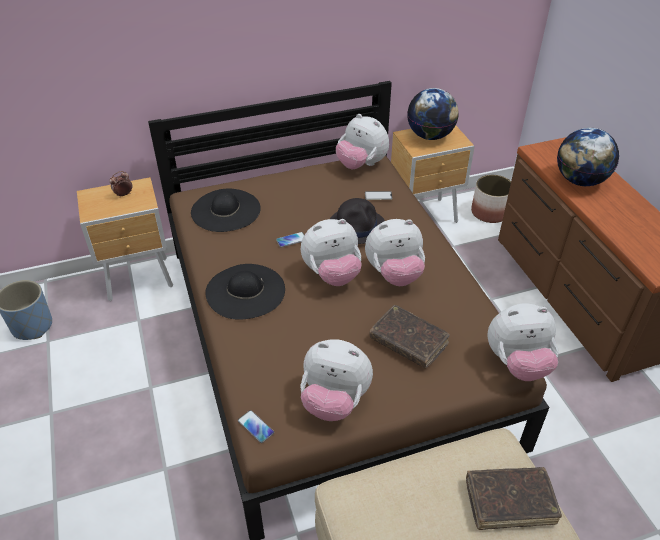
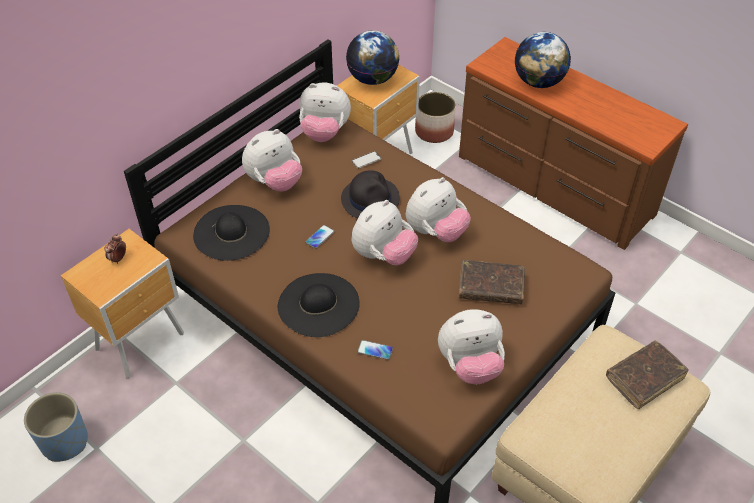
camera: 30 degrees left, 5 degrees up
phone [238,410,274,443] -> phone moved to [357,340,393,360]
plush toy [487,303,559,381] -> plush toy moved to [242,129,302,192]

